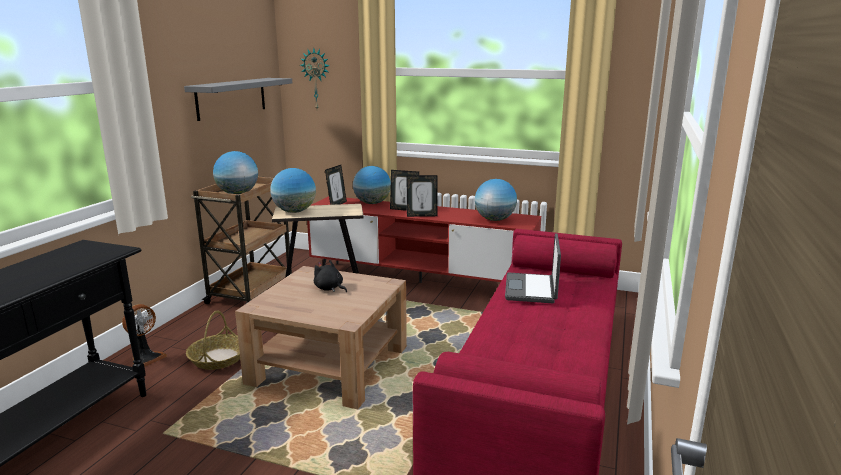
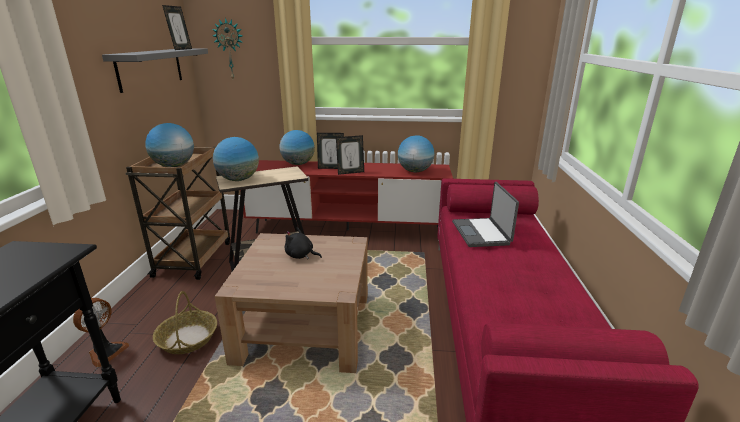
camera: 15 degrees left, 5 degrees up
picture frame [325,165,347,205] -> picture frame moved to [162,5,192,50]

